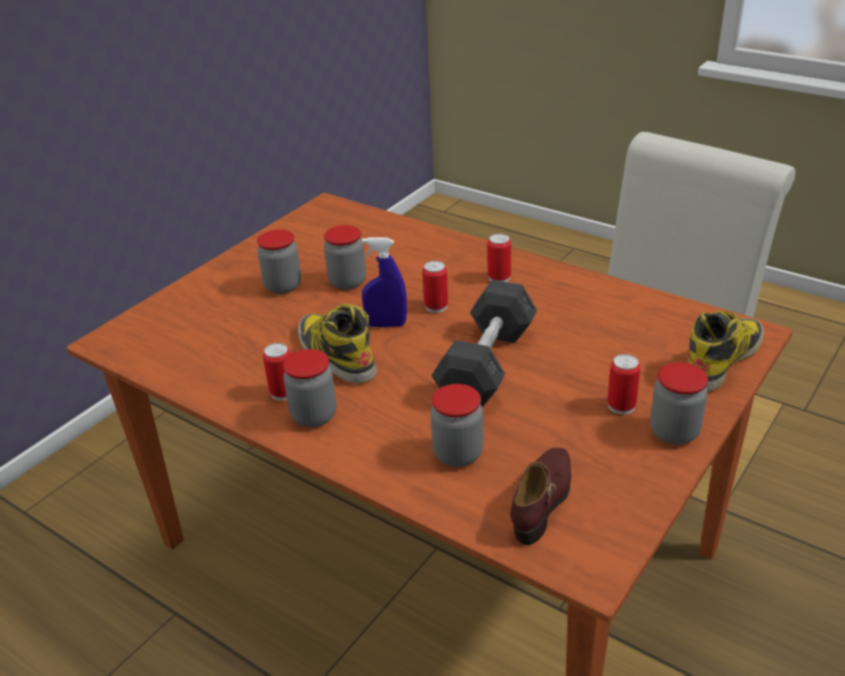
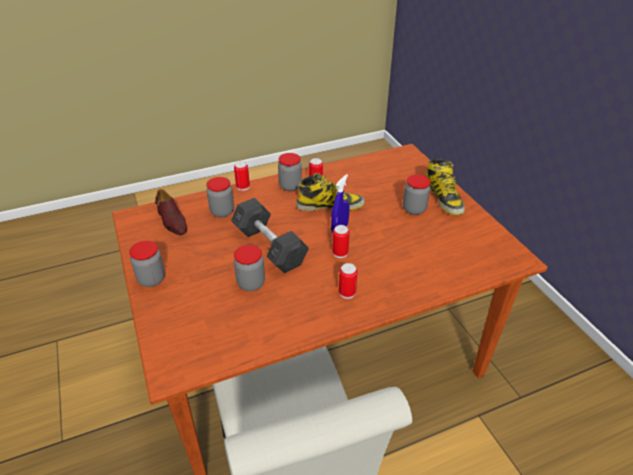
camera: 120 degrees right, 5 degrees up
jar [324,225,366,290] -> jar moved to [234,245,265,291]
can [607,354,640,415] -> can moved to [234,161,250,191]
boot [687,311,764,391] -> boot moved to [425,159,465,215]

